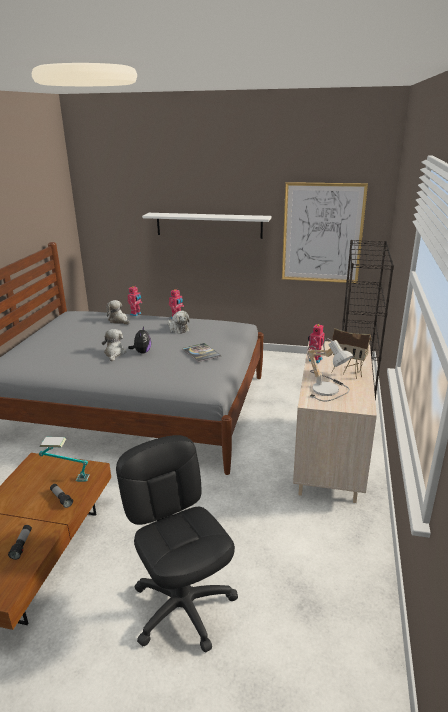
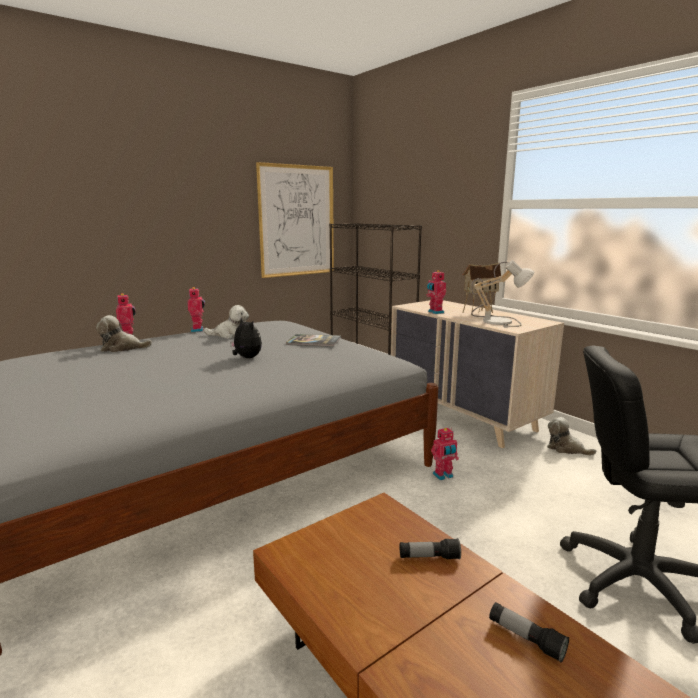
camera: 50 degrees left, 10 degrees down
table lamp [39,437,90,482] -> none
plush toy [102,329,126,362] -> plush toy moved to [547,417,596,456]
white shelf [142,213,271,239] -> none
none -> toy robot [431,428,459,480]

